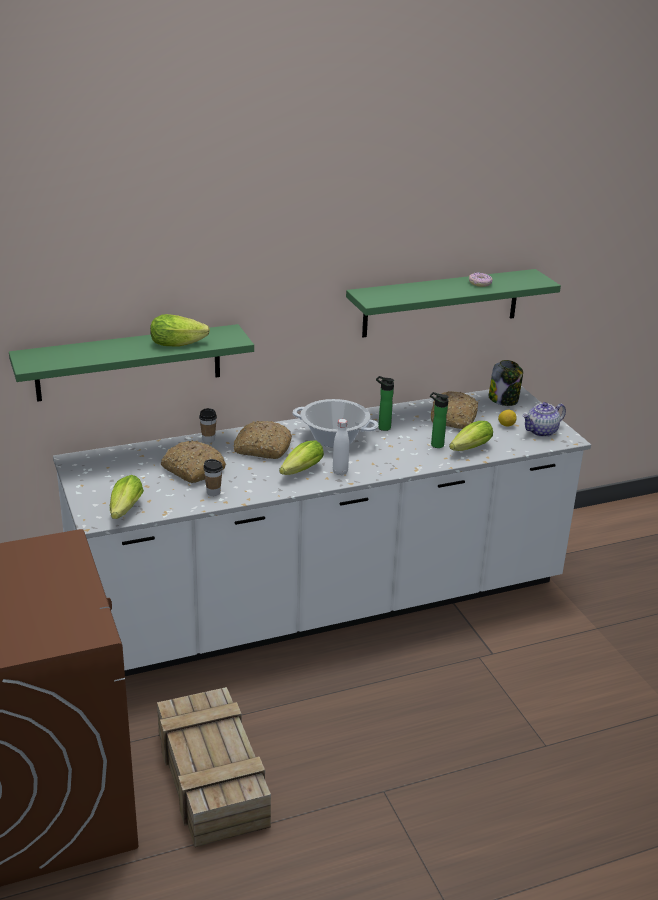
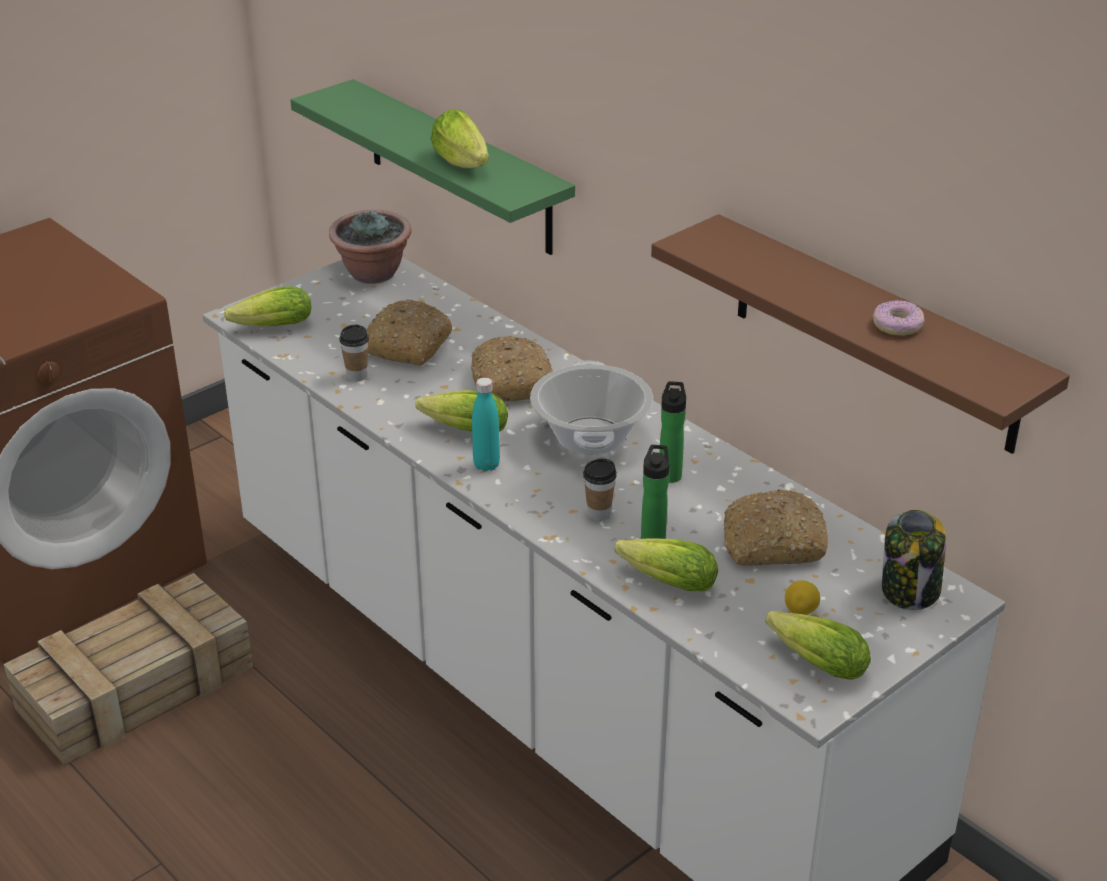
camera: 70 degrees right, 5 degrees up
cup [199,408,217,443] -> cup moved to [583,459,616,521]
white bottle [333,419,349,476] -> turquoise bottle [472,378,500,472]
green shelf [346,269,561,337] -> brown shelf [651,214,1070,454]
teapot [522,402,566,437] -> lettuce [765,611,871,680]
none -> potted plant [329,210,411,284]

